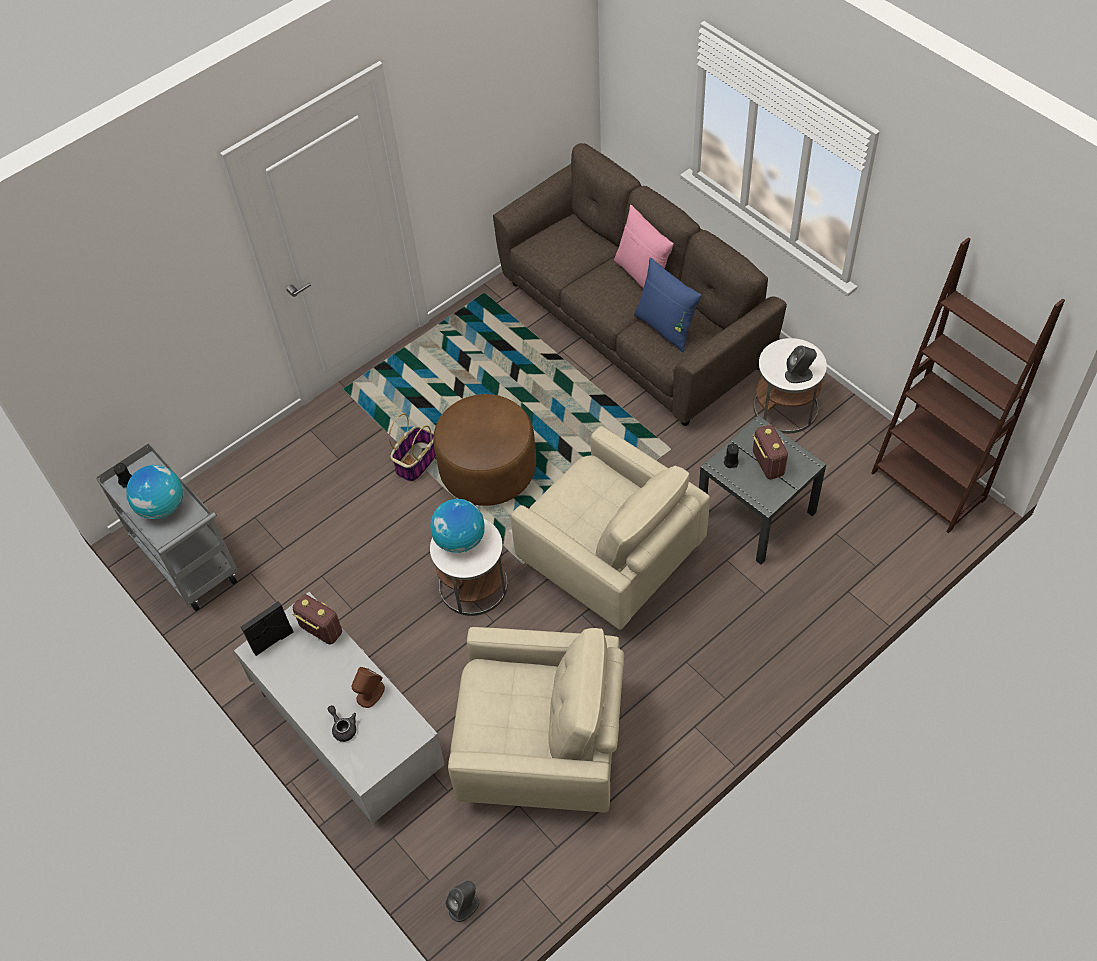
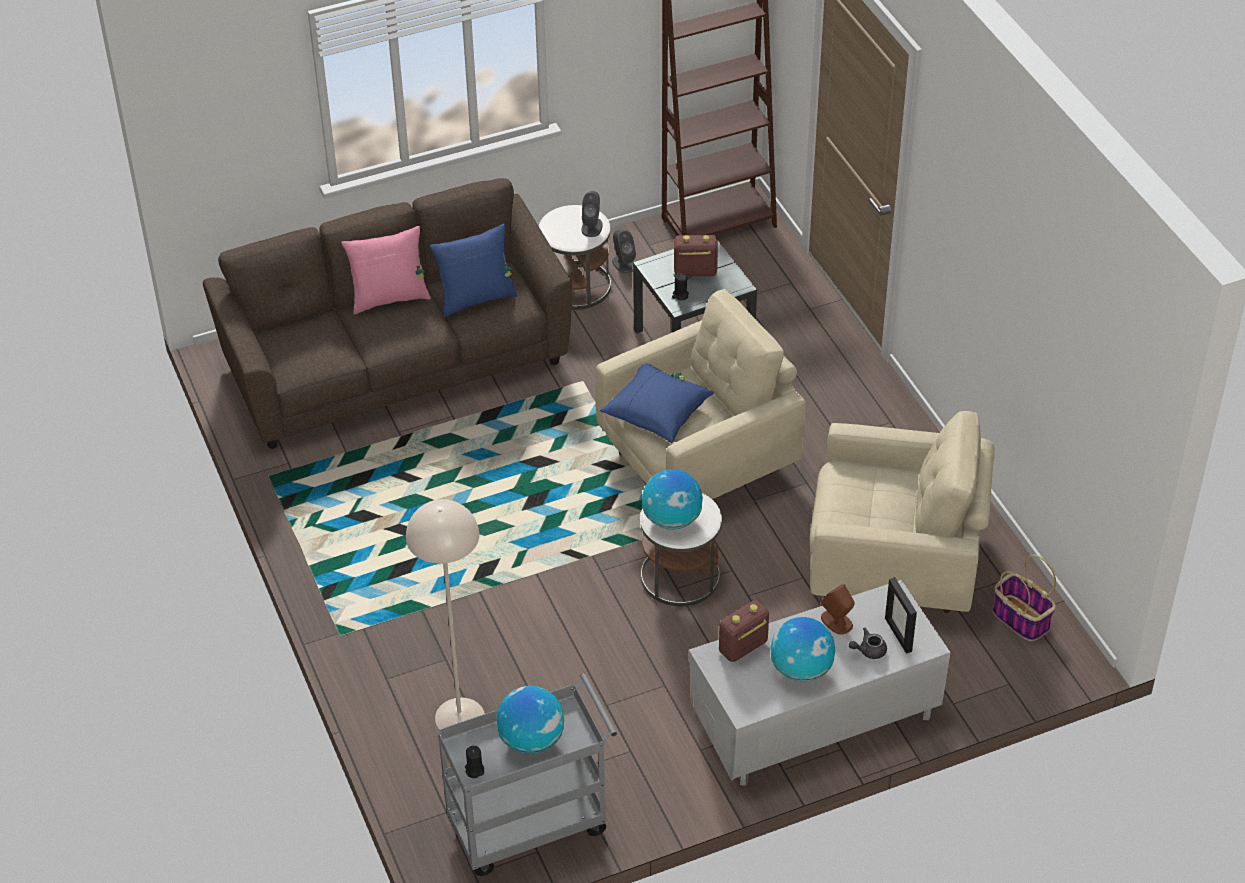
camera: 75 degrees left, 10 degrees down
picture frame [241,601,293,656] -> picture frame moved to [885,577,917,654]
basket [389,413,436,482] -> basket moved to [993,555,1056,641]
brown ottoman [433,394,536,506] -> none
grey speaker [445,881,479,922] -> grey speaker moved to [612,230,636,273]
beige armchair [448,627,624,813] -> beige armchair turned 75 degrees clockwise [810,411,995,613]
none -> beige floor lamp [406,499,485,730]
none -> blue pillow [600,363,714,443]
none -> globe [770,617,835,682]

